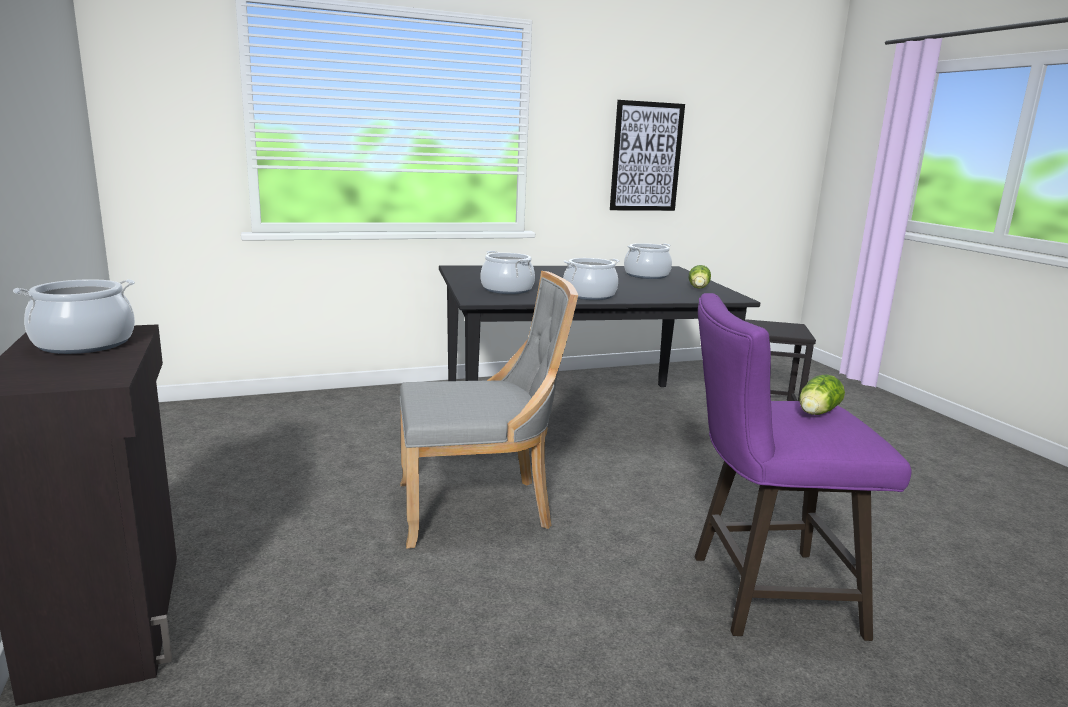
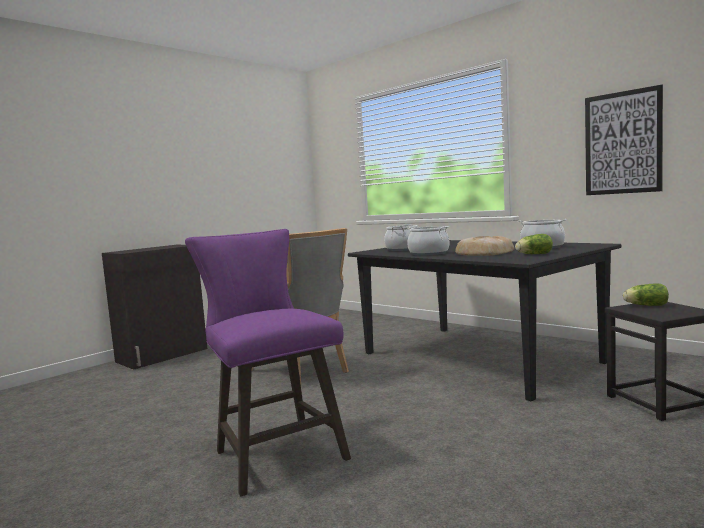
camera: 65 degrees right, 10 degrees down
cooking pot [13,279,135,354] -> none
lettuce [799,374,845,415] -> lettuce moved to [623,283,669,306]
none -> bread [455,236,514,256]

